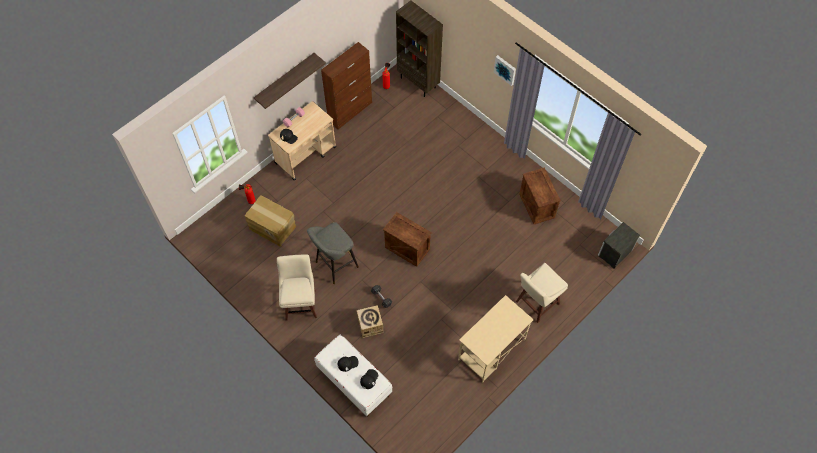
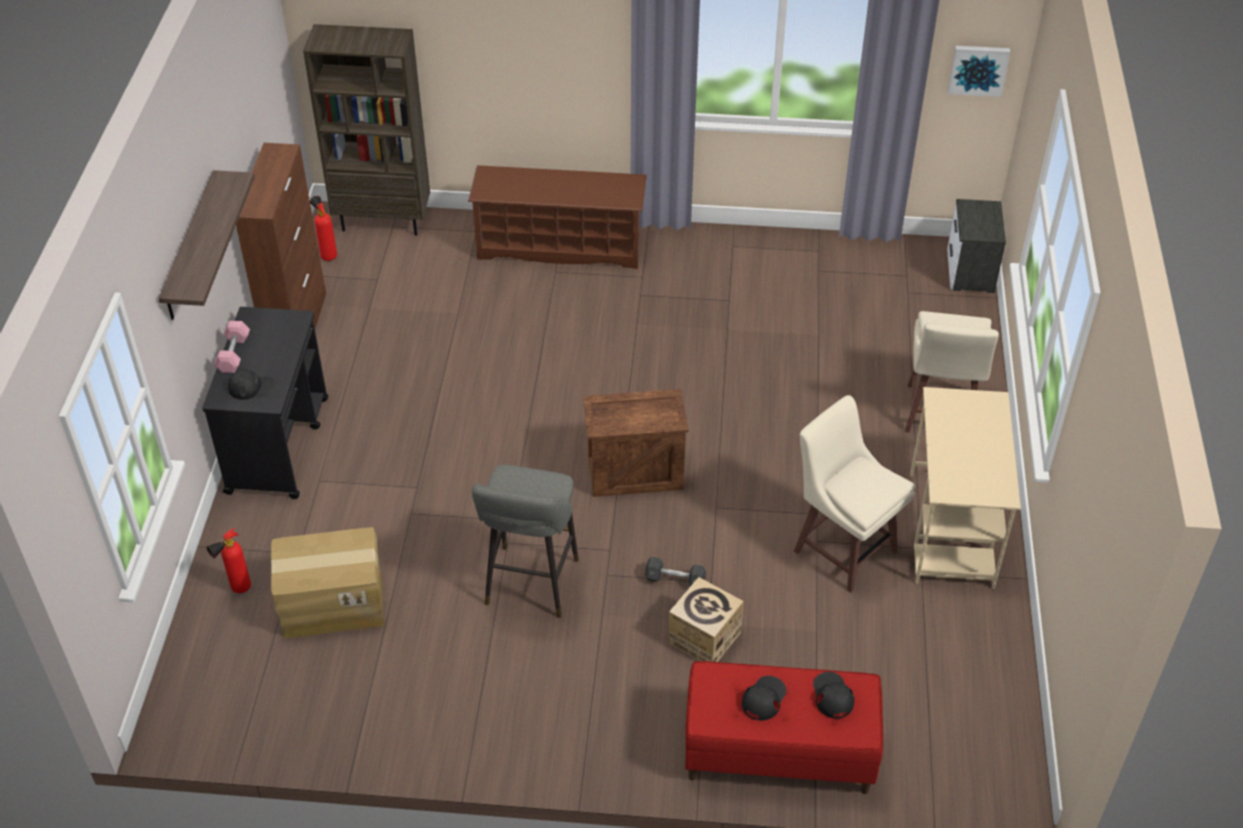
camera: 40 degrees left, 15 degrees down
beige cart [268,101,336,181] -> black cart [202,307,328,499]
beige stool [277,254,317,320] -> beige stool moved to [794,395,915,593]
white bench [314,335,392,417] -> red bench [685,661,883,794]
picture [494,55,516,86] -> picture moved to [948,46,1010,97]
crate [519,167,561,224] -> none
none -> brown shoe rack [468,165,647,269]

